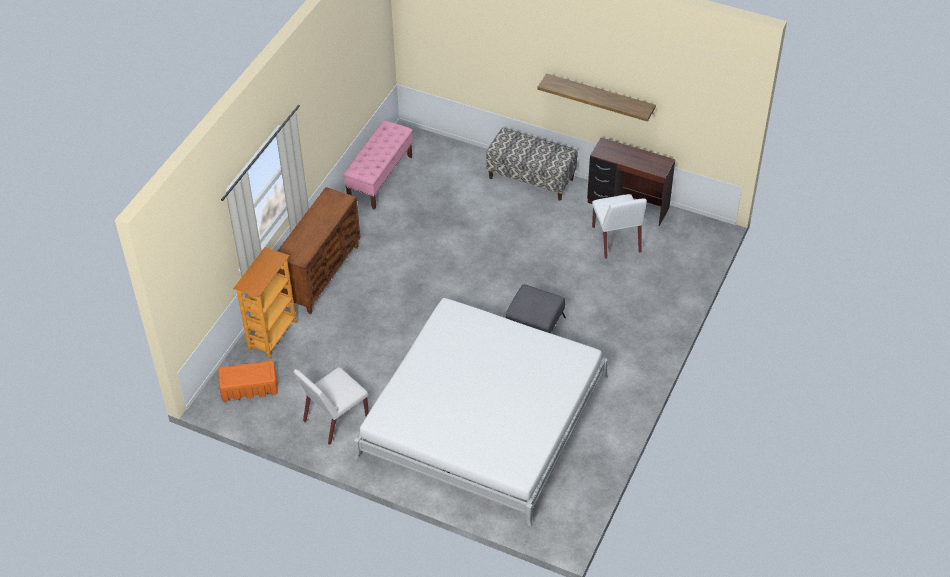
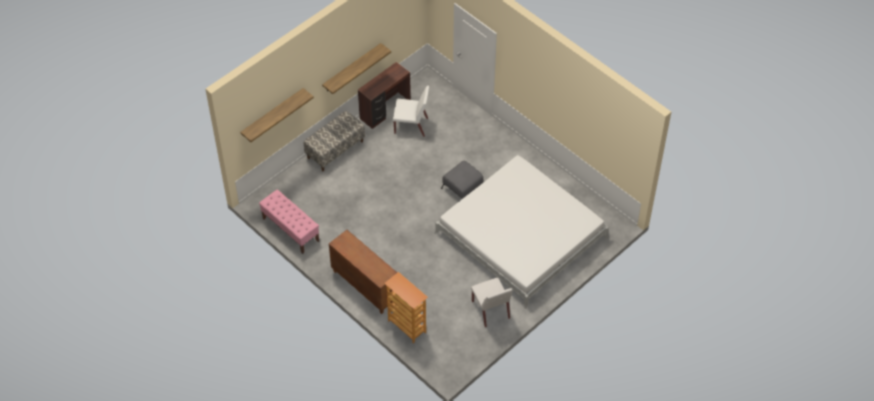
camera: 70 degrees left, 5 degrees up
orange storage box [218,361,278,401] -> none
none -> shelf [240,88,314,142]

